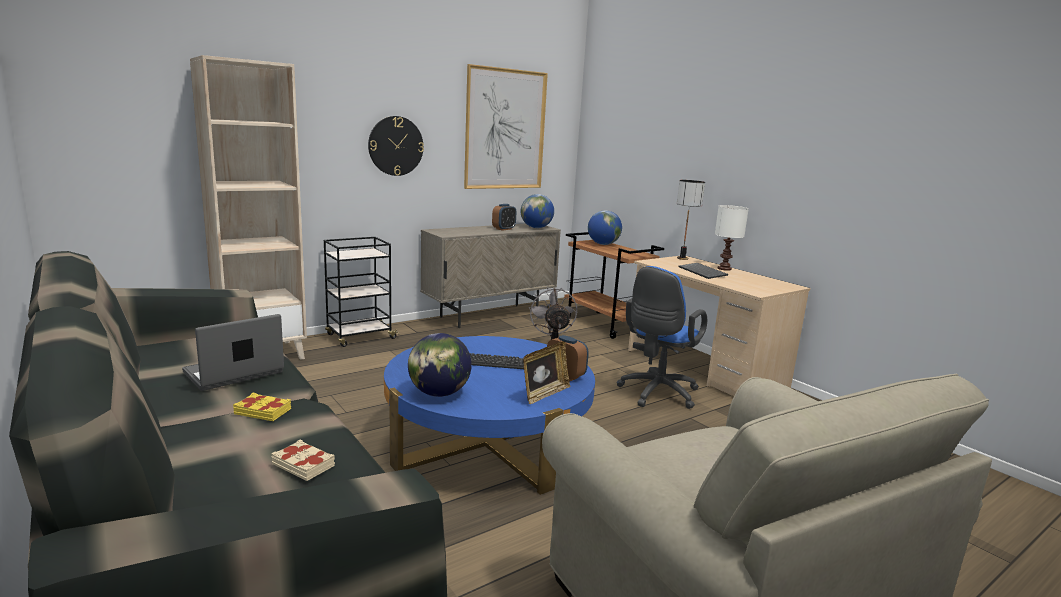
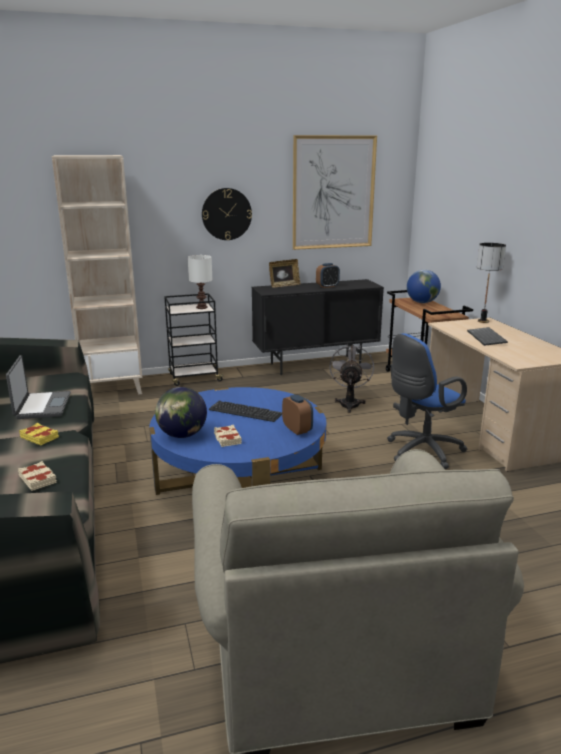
camera: 20 degrees right, 5 degrees up
laptop [182,314,284,391] -> laptop turned 105 degrees clockwise [6,355,71,419]
beige cabinet [420,223,561,328] -> black cabinet [251,279,384,375]
globe [521,194,554,228] -> none
picture frame [523,341,571,404] -> picture frame moved to [269,259,300,288]
white table lamp [715,205,749,271] -> white table lamp moved to [188,255,212,309]
none -> beige book [214,425,242,447]

